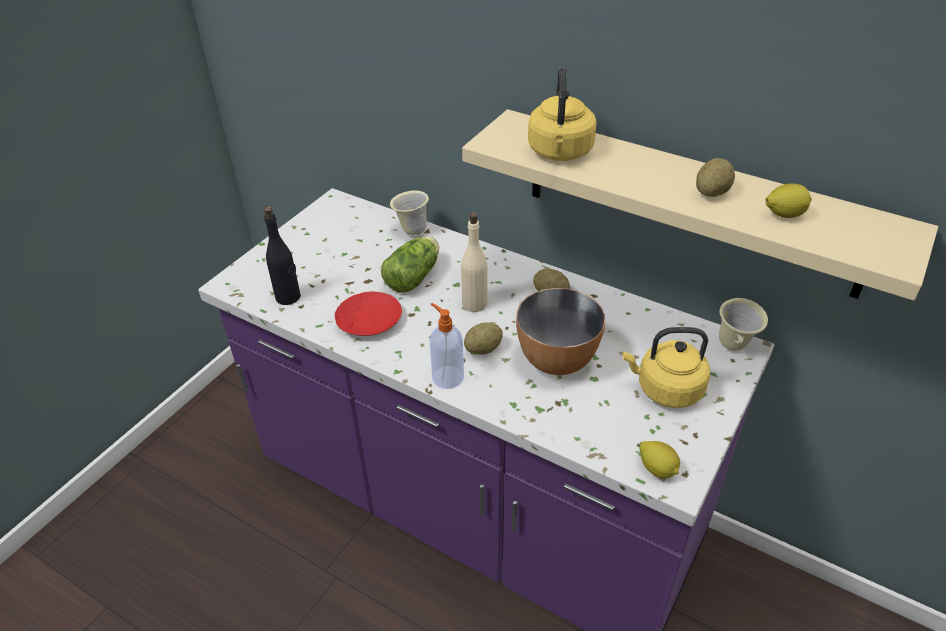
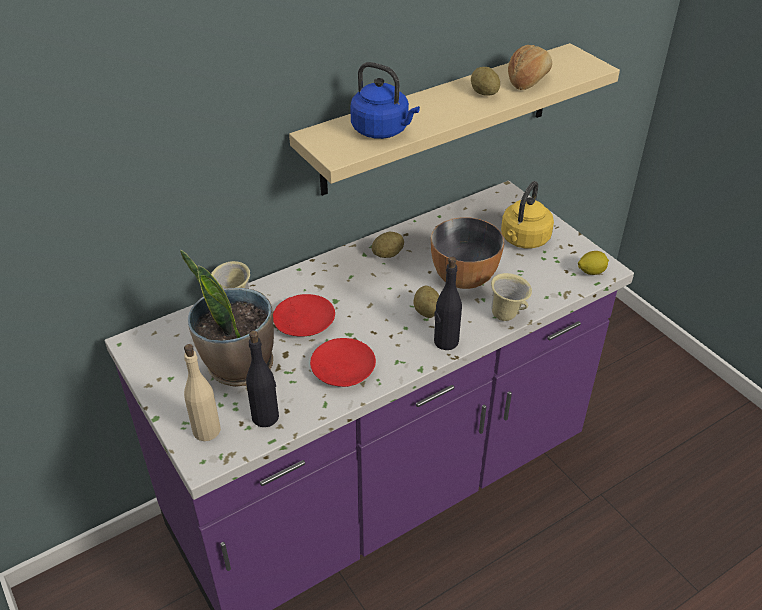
camera: 65 degrees left, 0 degrees up
lettuce [381,237,439,293] -> red plate [273,294,335,336]
soap dispenser [429,303,464,389] -> black bottle [434,256,462,350]
beige bottle [461,212,487,312] -> beige bottle moved to [184,344,221,441]
yellow kettle [528,67,597,161] -> blue kettle [350,62,420,139]
beige mug [719,298,768,350] -> beige mug moved to [491,273,532,321]
lemon [765,183,812,218] -> bread [508,45,552,90]
none -> potted plant [180,250,274,387]

